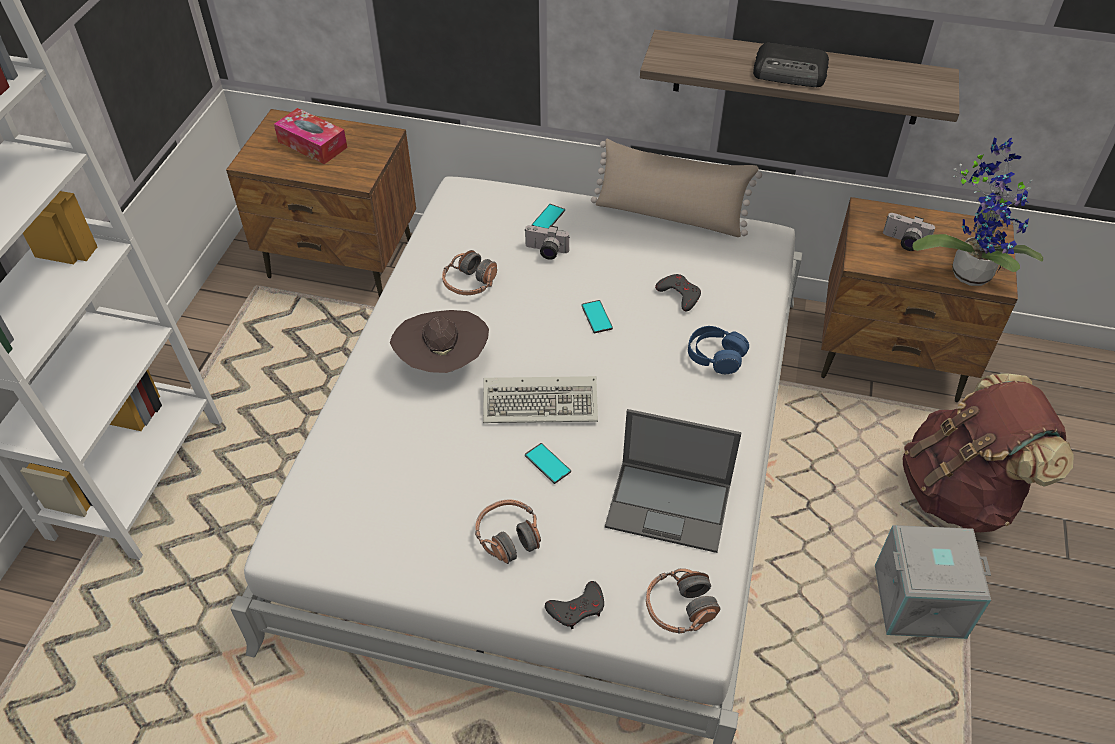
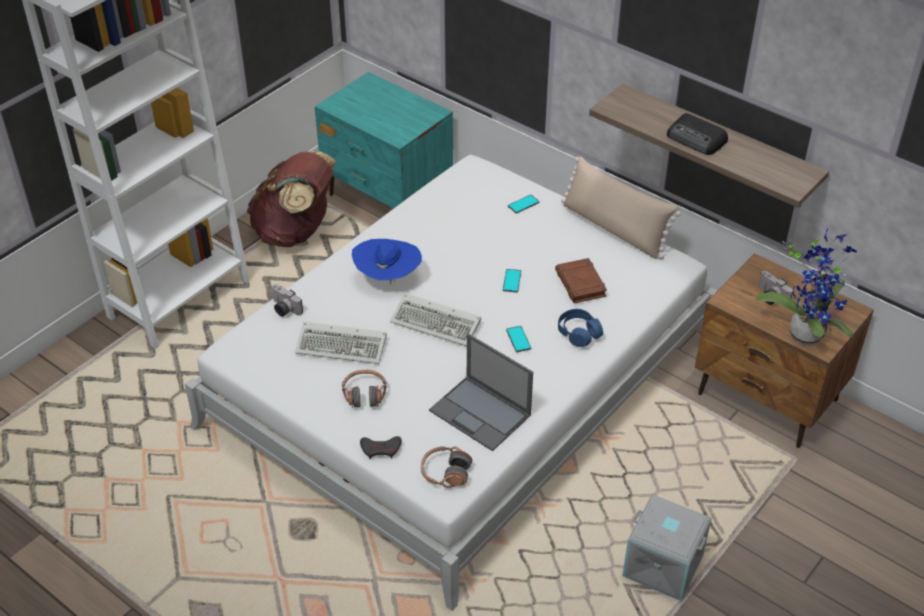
camera: 25 degrees right, 5 degrees down
brown nightstand [226,109,416,297] -> turquoise nightstand [315,72,453,208]
tissue box [274,108,347,164] -> none
brown hat [390,310,489,373] -> blue hat [352,239,422,285]
headphones [442,250,497,295] -> none
camera [524,225,570,260] -> camera moved to [272,284,303,317]
phone [525,443,571,484] -> phone moved to [506,326,531,352]
grey game controller [655,274,701,311] -> brown book [555,258,607,303]
brown backpack [903,373,1074,532] -> brown backpack moved to [247,151,336,247]
none -> keyboard [295,322,387,364]

